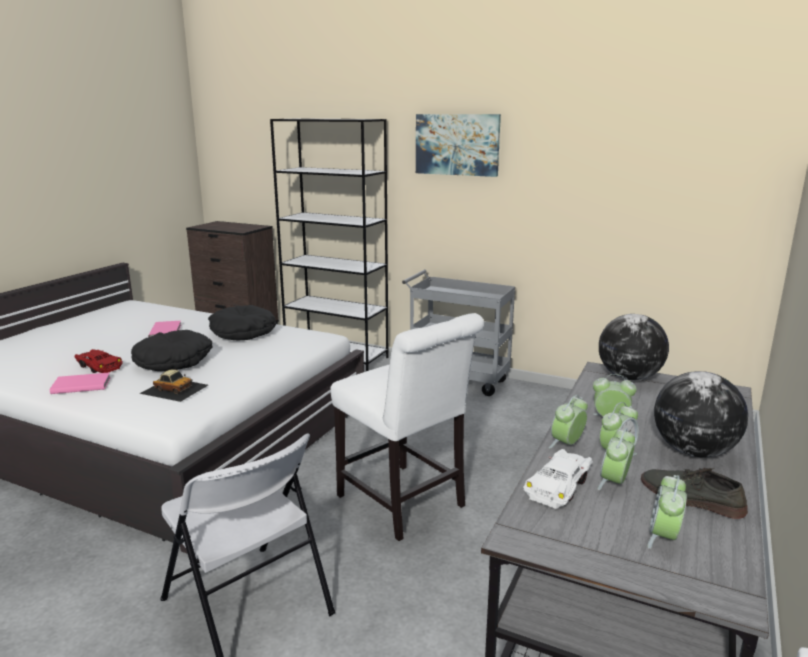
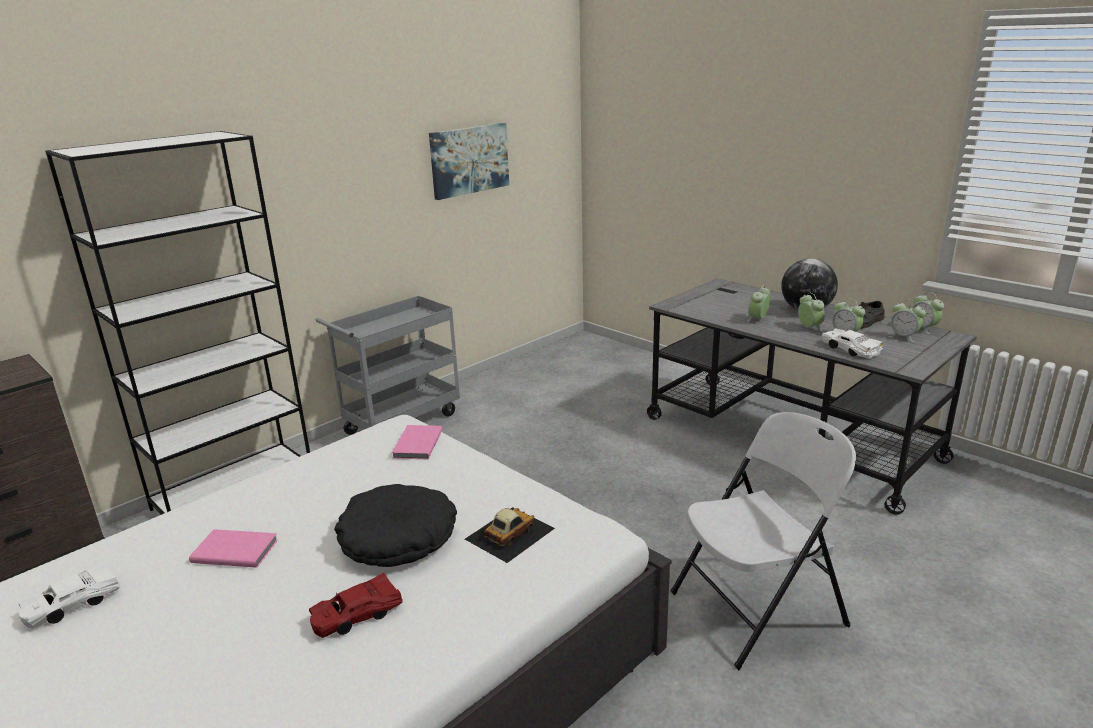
camera: 70 degrees left, 5 degrees up
pink book [50,372,111,394] -> pink book moved to [392,425,442,459]
black pillow [208,305,276,340] -> none
white chair [331,313,484,541] -> none
picture [416,114,501,177] -> picture moved to [429,123,509,200]
alarm clock [549,395,588,449] -> alarm clock moved to [912,292,944,334]
globe [599,314,669,380] -> none
none -> white toy car [18,562,120,629]

